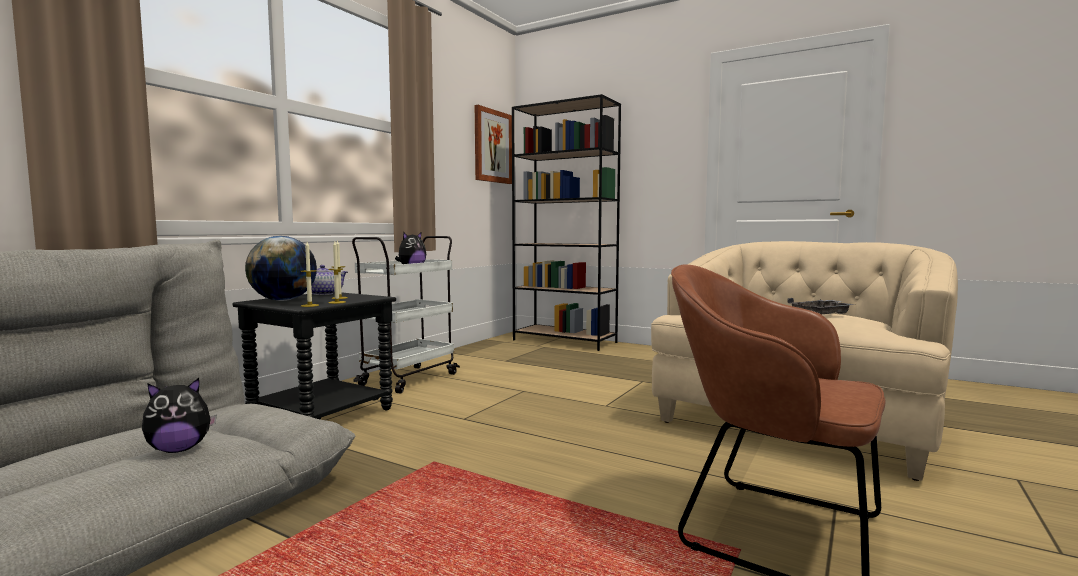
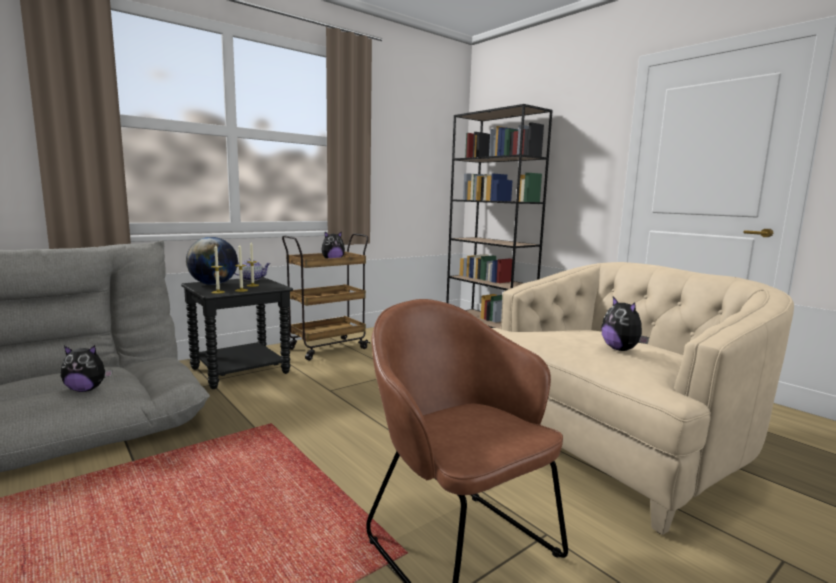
camera: 20 degrees right, 5 degrees up
white cart [352,236,460,394] -> brown cart [282,233,371,361]
picture [475,105,512,184] -> none
grey tray [787,298,856,314] -> plush toy [601,297,649,351]

